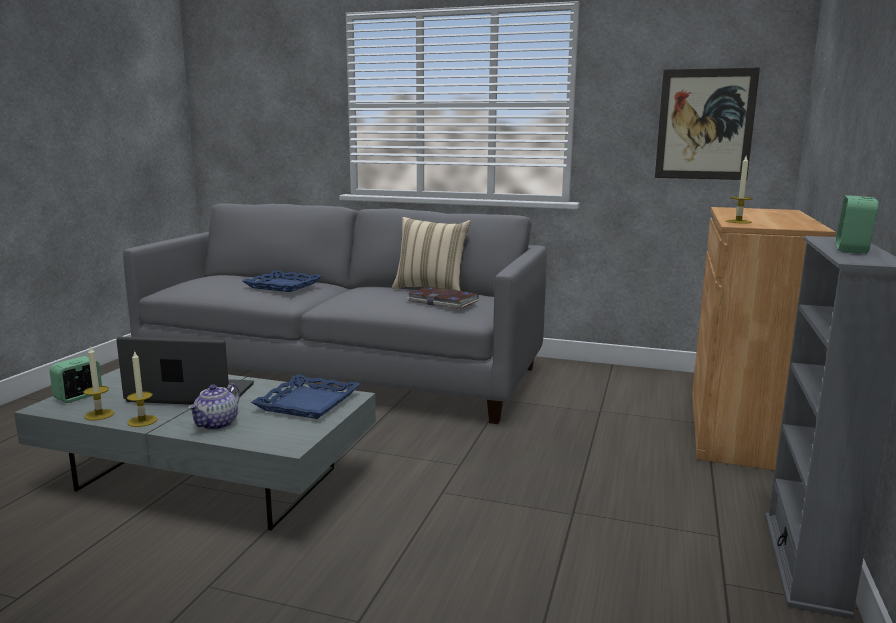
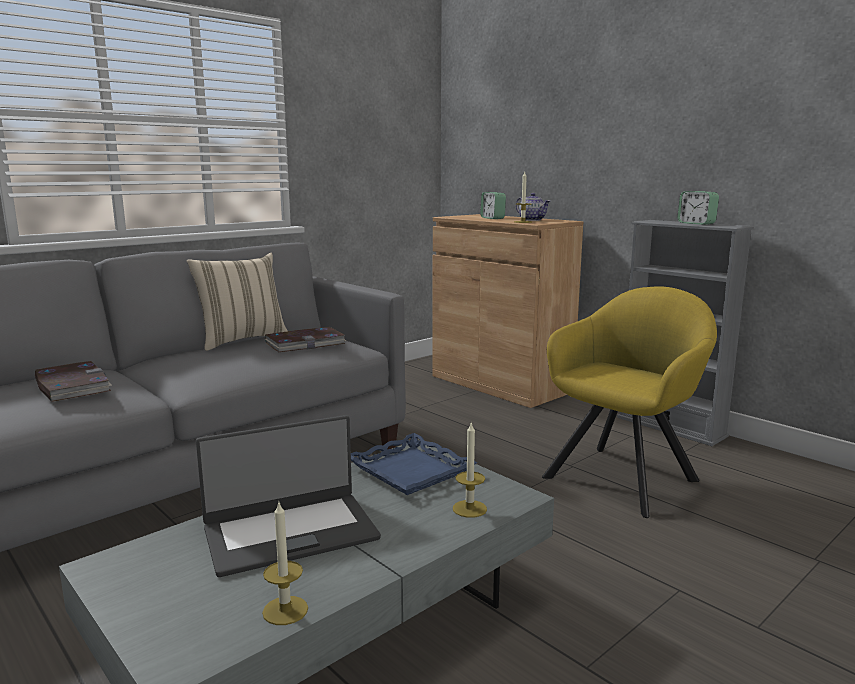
camera: 60 degrees left, 0 degrees up
alarm clock [50,356,102,403] -> alarm clock moved to [480,192,506,219]
laptop [116,337,254,405] -> laptop turned 150 degrees counterclockwise [196,415,381,577]
candle [127,350,158,427] -> candle moved to [453,423,487,518]
teapot [188,383,240,430] -> teapot moved to [516,193,550,221]
blue tray [243,270,322,292] -> book [35,361,113,402]
picture [655,68,760,180] -> none
none -> yellow armchair [542,286,717,518]

